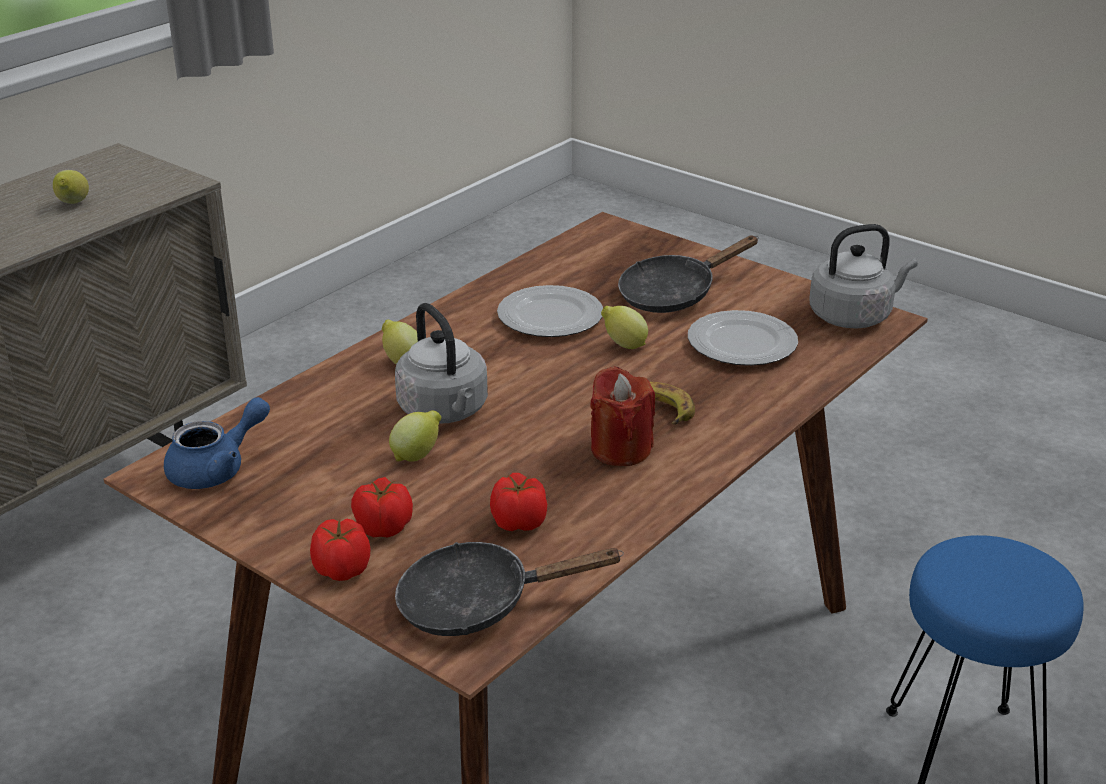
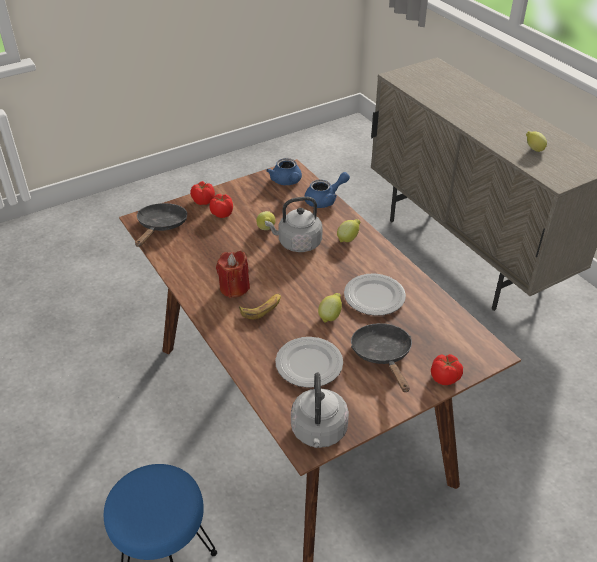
camera: 110 degrees right, 10 degrees up
tomato [490,473,547,531] -> tomato moved to [431,354,463,385]
none -> blue teapot [304,172,350,208]

